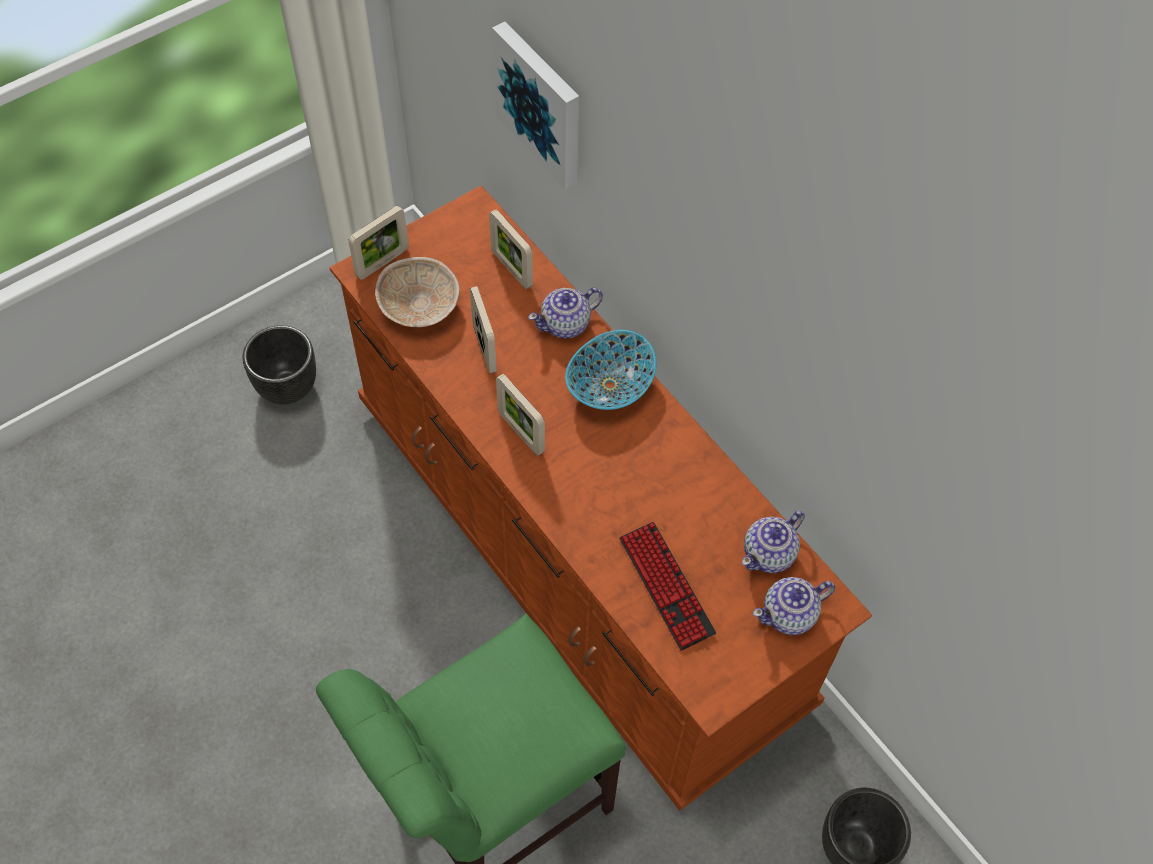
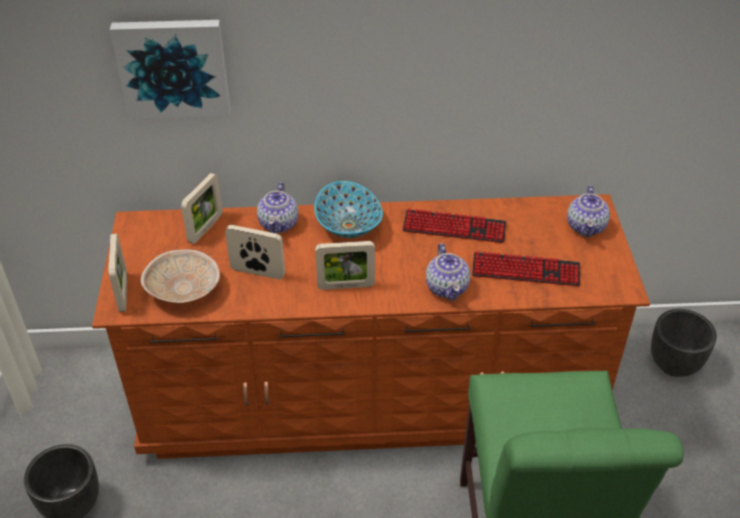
camera: 55 degrees left, 15 degrees down
picture frame [489,209,533,289] -> picture frame turned 60 degrees counterclockwise [181,173,223,244]
teapot [742,511,805,573] -> teapot moved to [426,243,470,301]
none -> keyboard [403,208,506,243]

